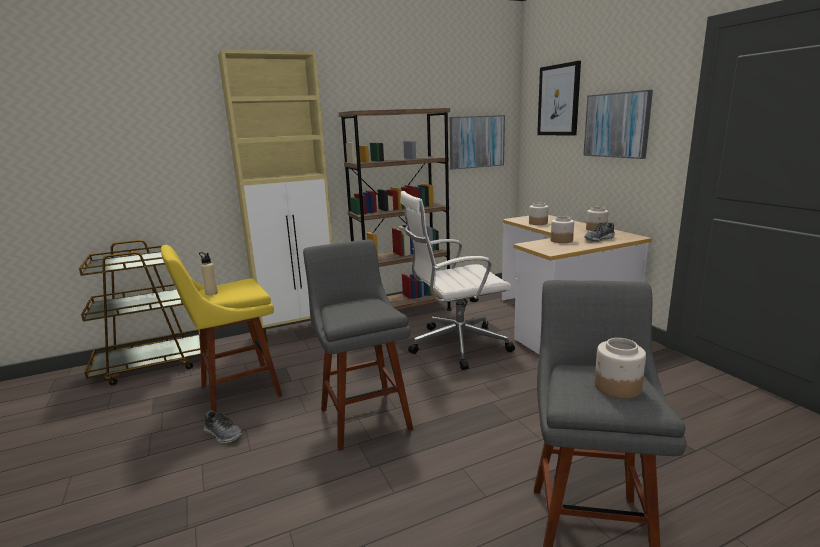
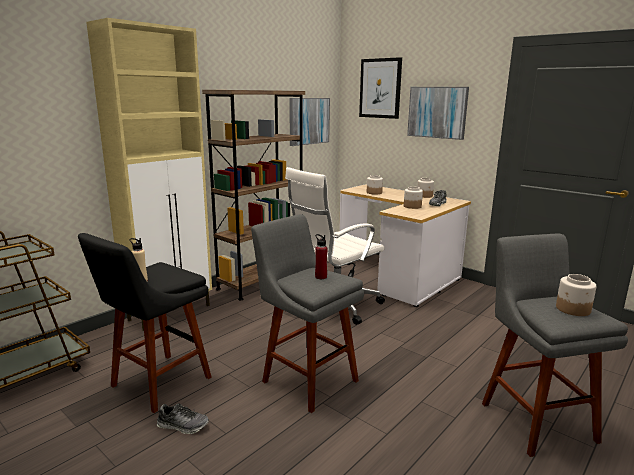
camera: 25 degrees left, 0 degrees up
yellow stool [161,245,282,413] -> black stool [78,233,212,413]
none -> red bottle [315,234,328,279]

